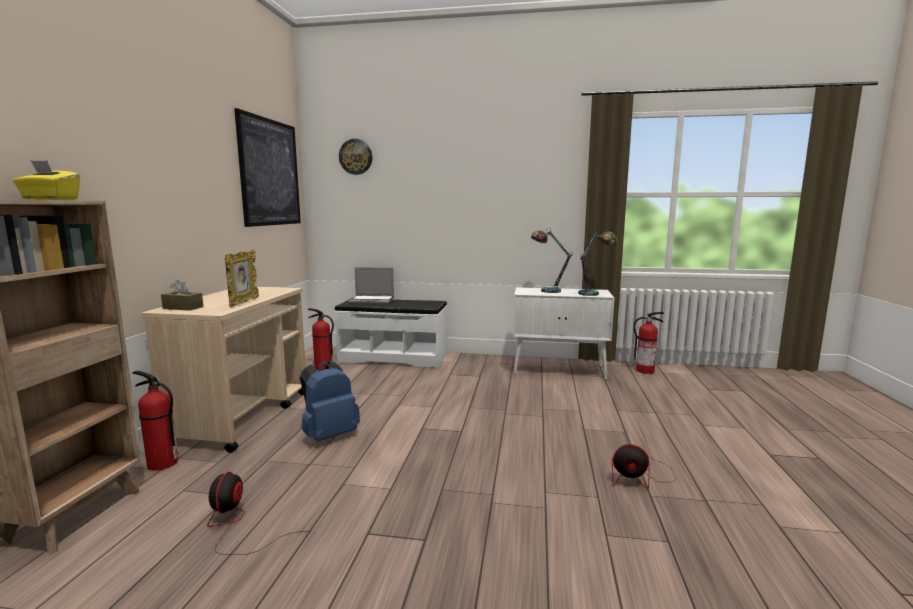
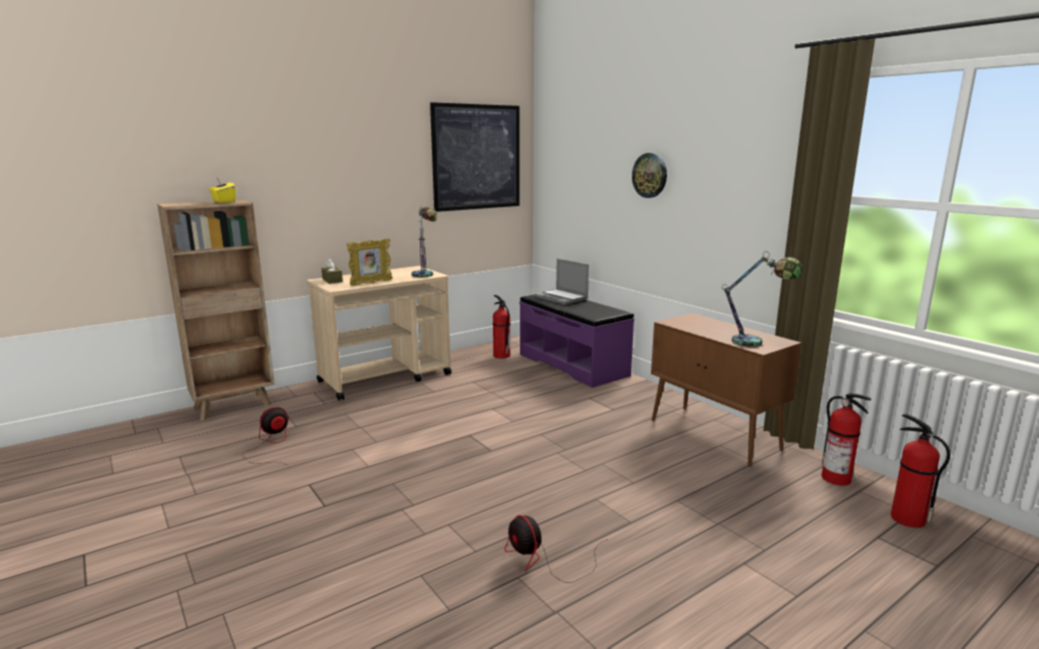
camera: 45 degrees right, 5 degrees up
fire extinguisher [132,371,178,470] -> fire extinguisher moved to [891,414,950,528]
blue backpack [300,361,360,441] -> none
white bench [334,298,447,368] -> purple bench [519,295,634,388]
wall clock [339,139,372,175] -> wall clock moved to [632,153,667,198]
white cabinet [513,287,614,380] -> brown cabinet [651,313,802,467]
table lamp [531,228,573,293] -> table lamp moved to [411,207,437,277]

